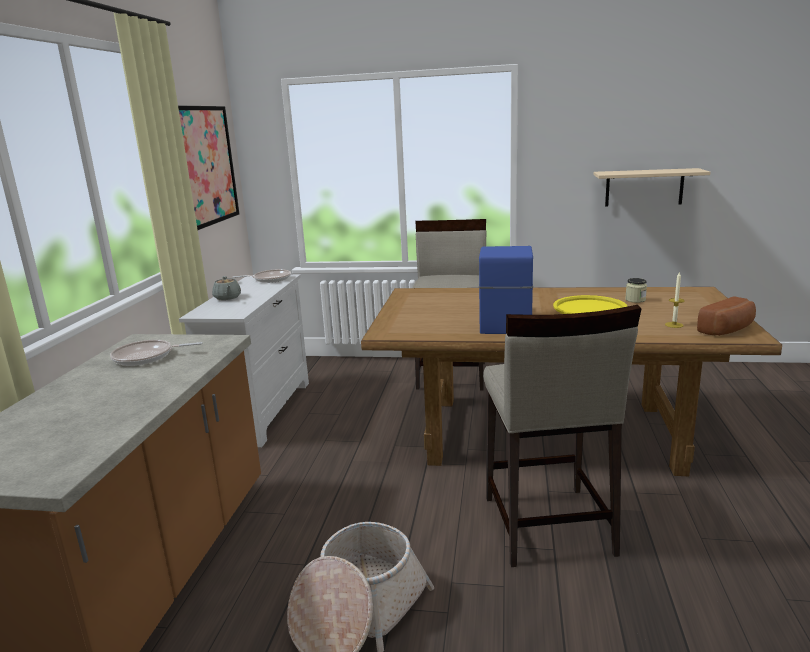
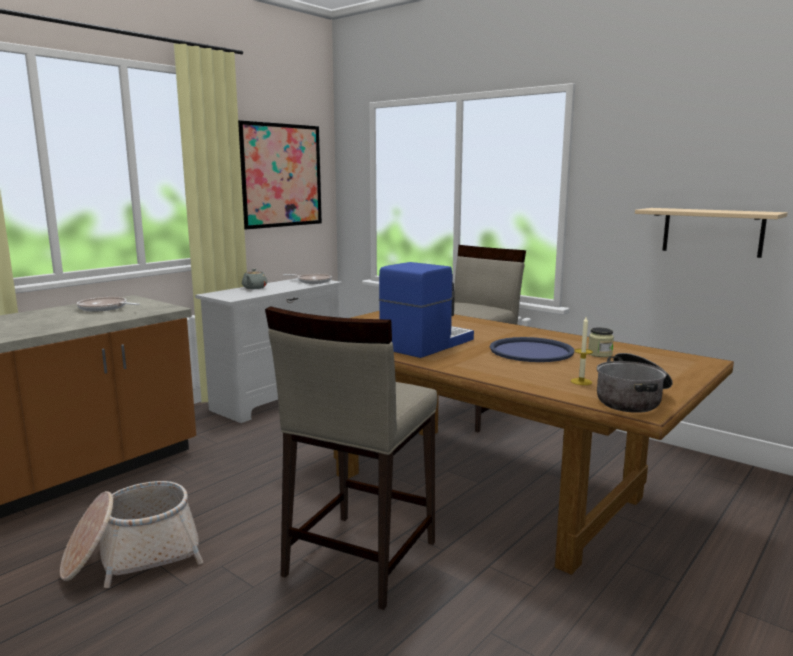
camera: 30 degrees right, 5 degrees down
yellow tray [553,295,628,314] -> blue tray [490,337,574,362]
bread [697,297,756,336] -> cooking pot [597,353,673,413]

